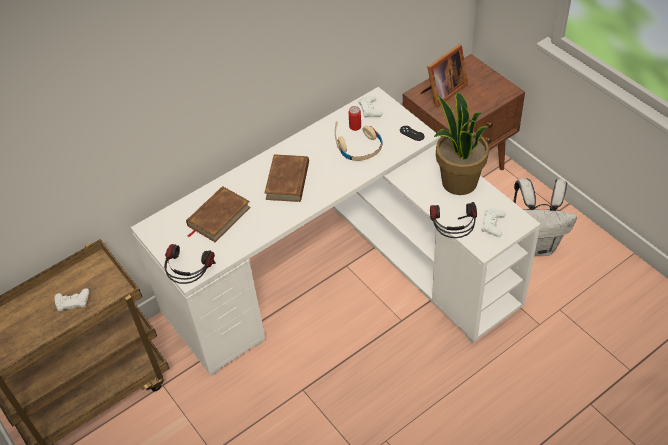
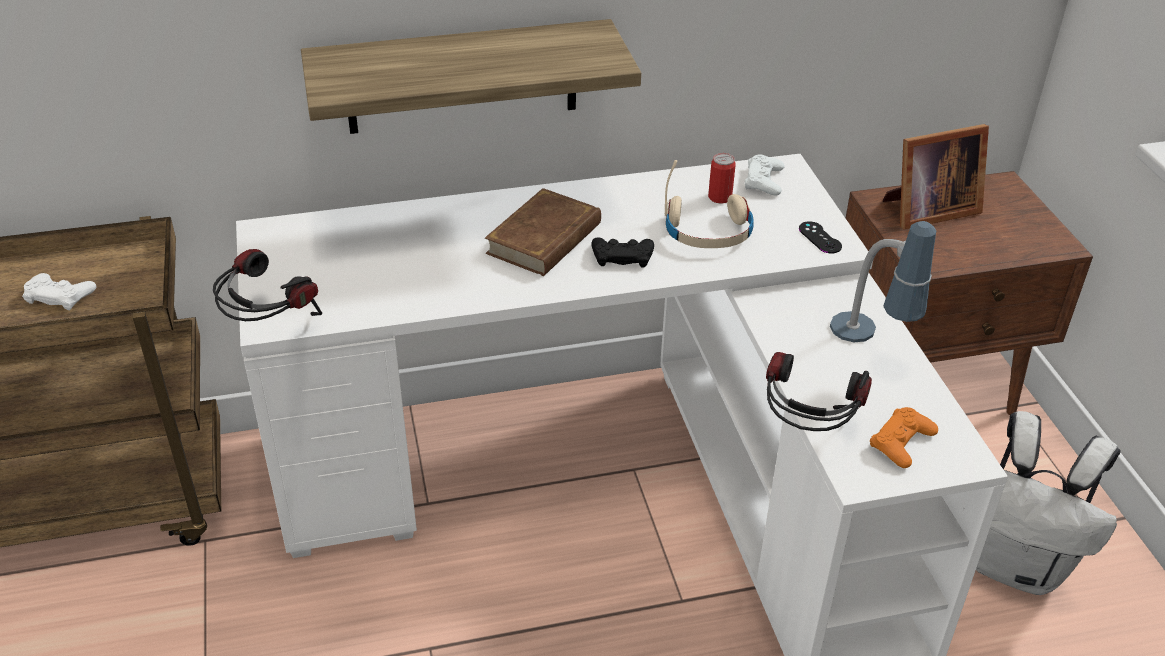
camera: 20 degrees right, 10 degrees down
brown book [186,186,251,242] -> none
potted plant [434,92,489,195] -> table lamp [830,221,936,342]
white game controller [481,208,506,237] -> orange game controller [870,407,938,468]
none -> shelf [301,19,641,134]
none -> black game controller [591,237,654,267]

